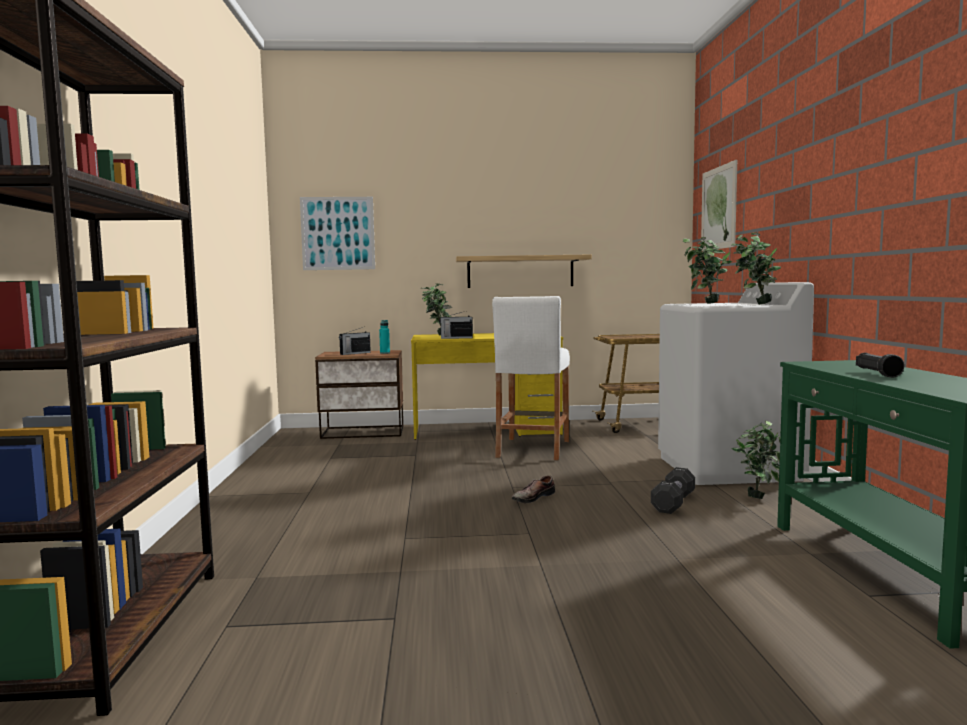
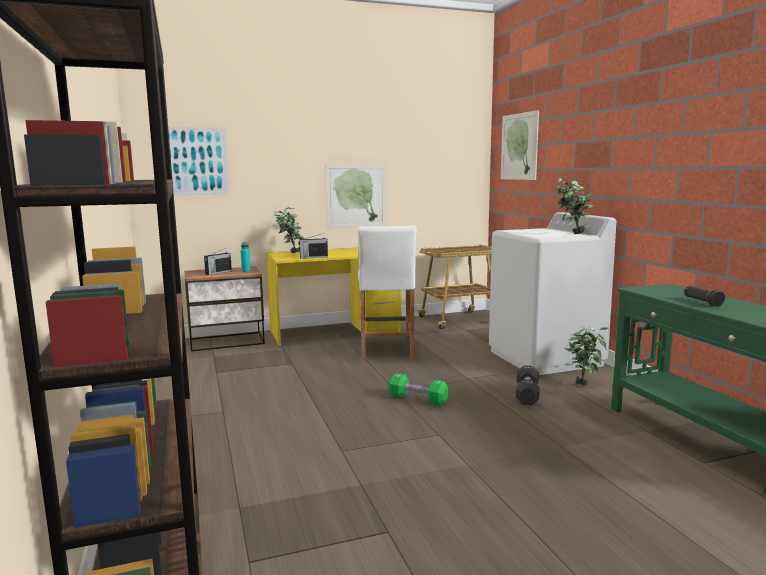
camera: 15 degrees left, 5 degrees up
shelf [456,255,592,288] -> picture [325,164,387,229]
shoe [512,475,555,503] -> green dumbbell [388,373,449,406]
potted plant [683,237,733,303] -> none

